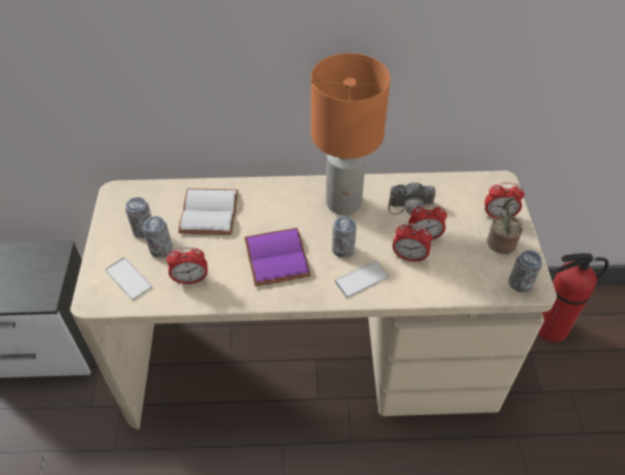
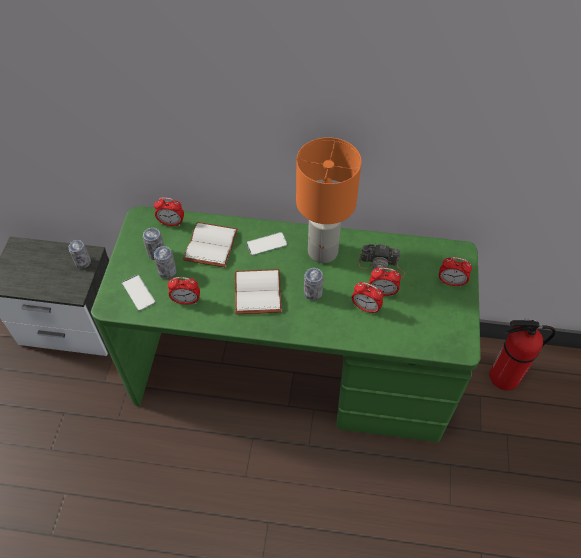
camera: 10 degrees right, 5 degrees up
beige desk [70,171,557,429] -> green desk [91,206,481,442]
purple book [244,228,311,287] -> white book [235,269,282,314]
phone [335,261,389,297] -> phone moved to [246,232,288,255]
potted plant [487,197,523,254] -> none
can [509,250,542,293] -> can moved to [69,240,91,268]
none -> alarm clock [154,197,184,226]

